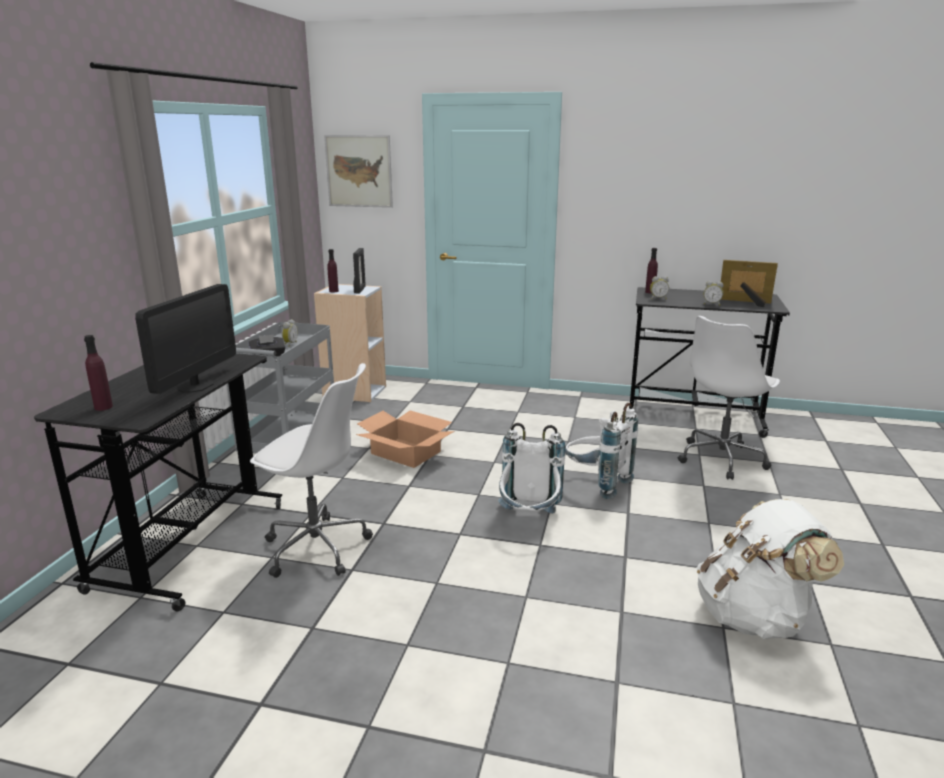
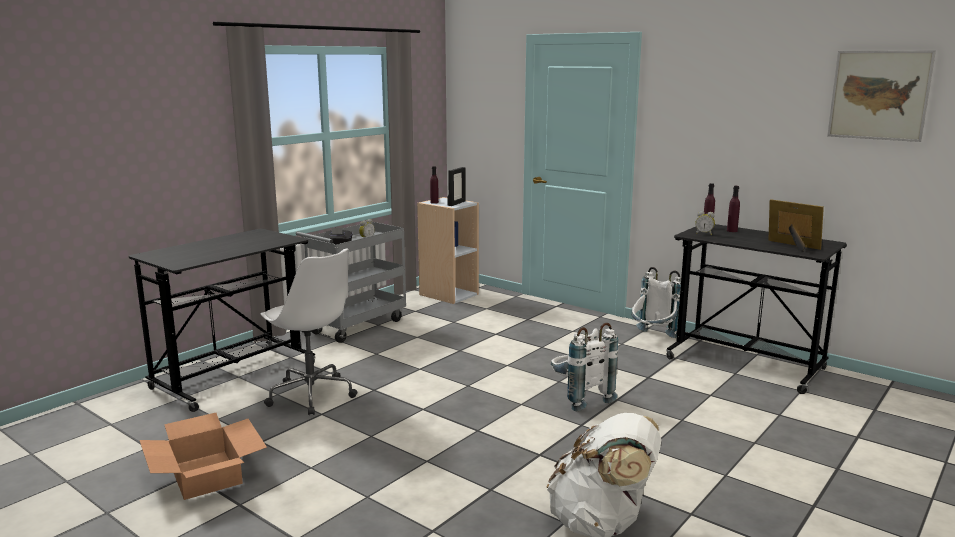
camera: 25 degrees right, 5 degrees down
purple bottle [84,335,113,411] -> purple bottle moved to [727,186,740,232]
monitor [135,284,236,394] -> none
picture [324,135,393,208] -> picture moved to [827,50,936,142]
cardboard box [356,411,454,468] -> cardboard box moved to [139,413,267,500]
white backpack [498,423,565,514] -> white backpack moved to [631,267,681,338]
white office chair [678,316,780,480] -> none
alarm clock [704,281,724,306] -> none

